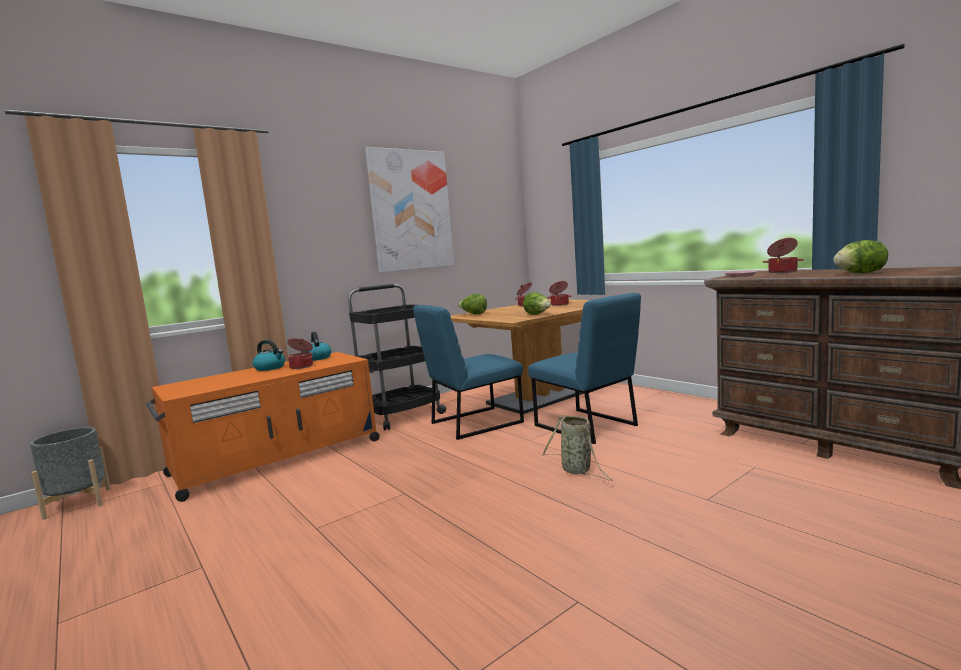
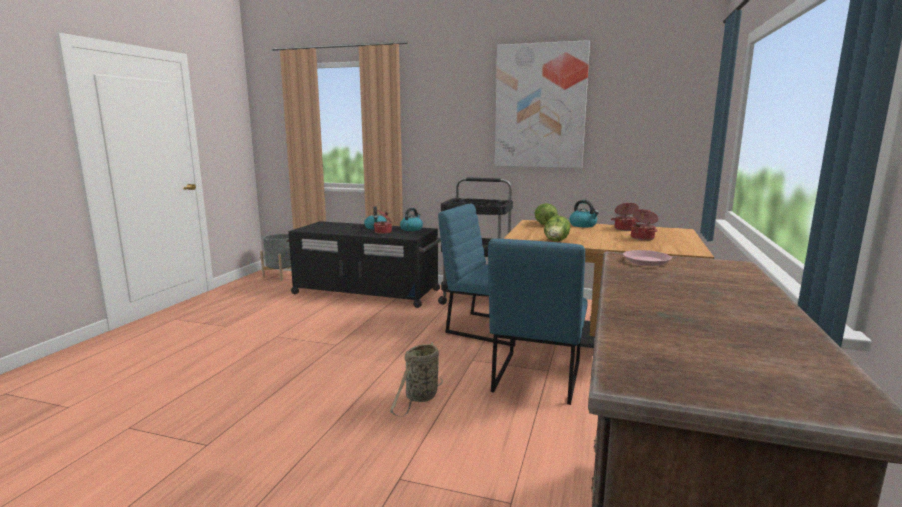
camera: 55 degrees right, 5 degrees up
orange cabinet [146,352,380,502] -> black cabinet [287,221,441,308]
cooking pot [763,238,804,273] -> none
lettuce [833,240,888,273] -> none
none -> kettle [569,200,599,227]

